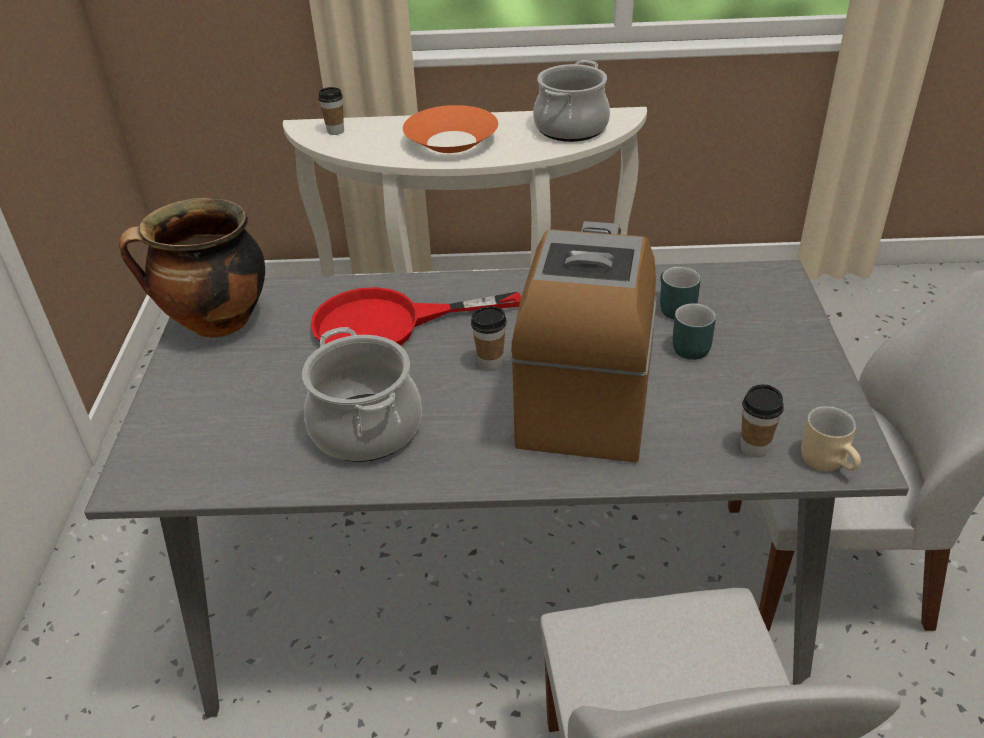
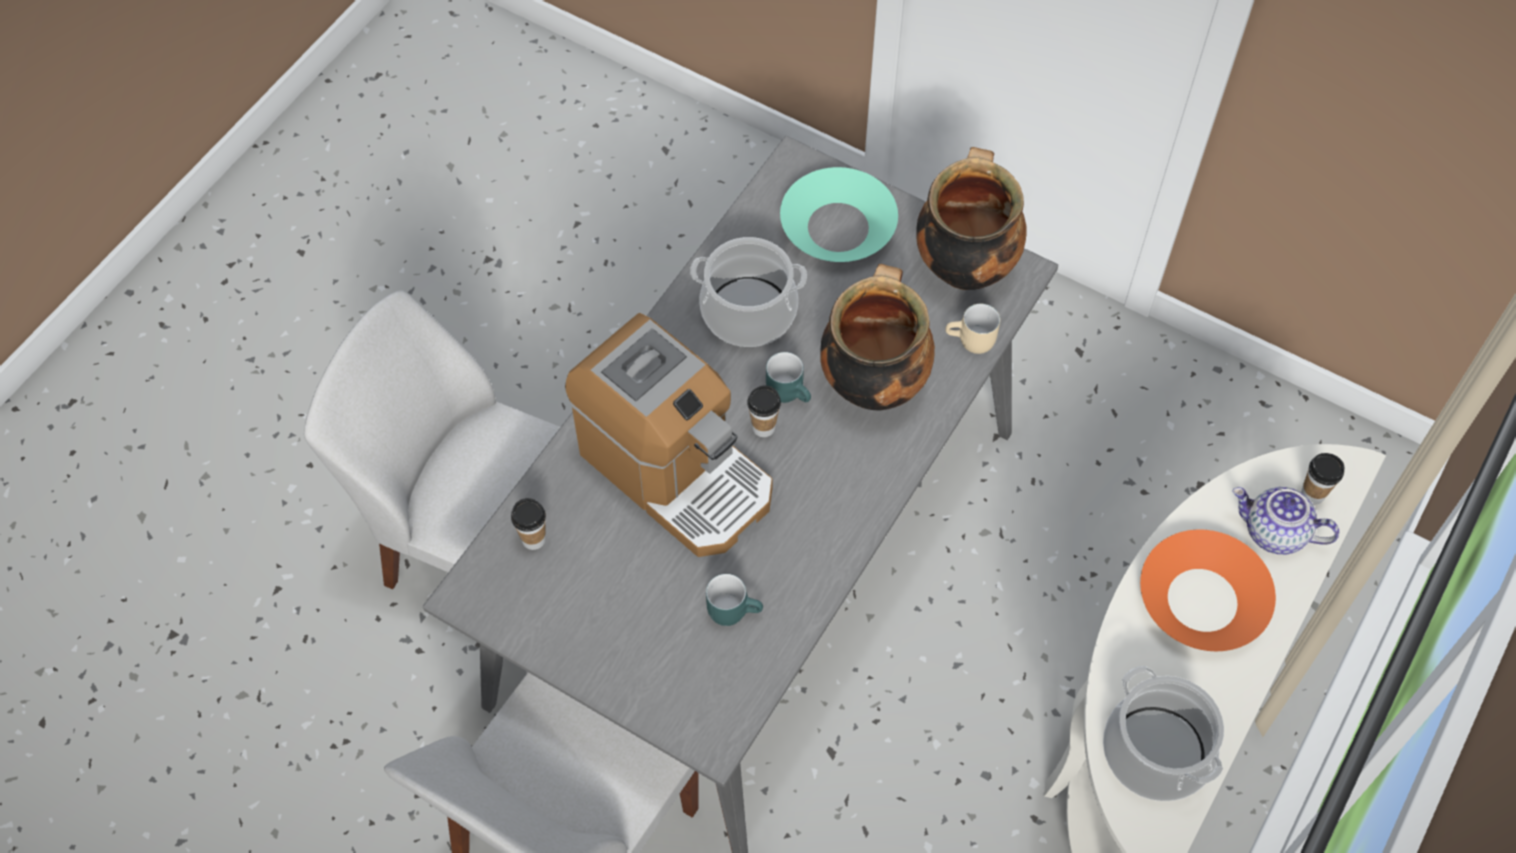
camera: 120 degrees right, 20 degrees up
red frying pan [311,287,521,346] -> cooking pot [820,264,935,411]
turquoise mug [673,303,716,360] -> turquoise mug moved to [766,352,811,403]
beige mug [801,406,861,471] -> beige mug moved to [945,304,1000,354]
none -> turquoise bowl [780,167,898,262]
none -> teapot [1232,487,1339,555]

